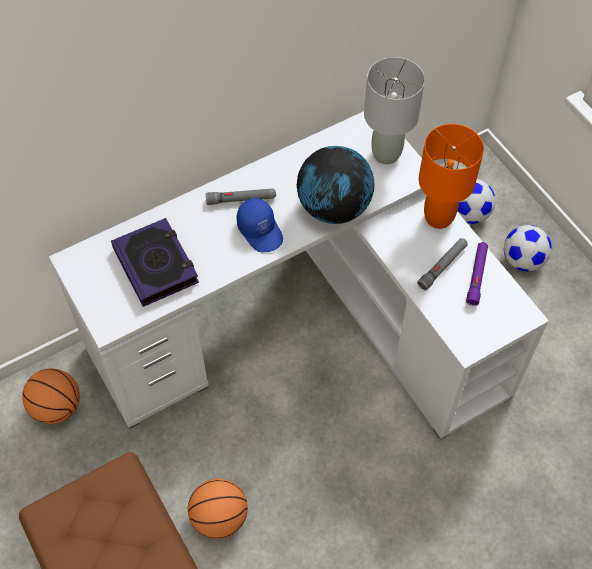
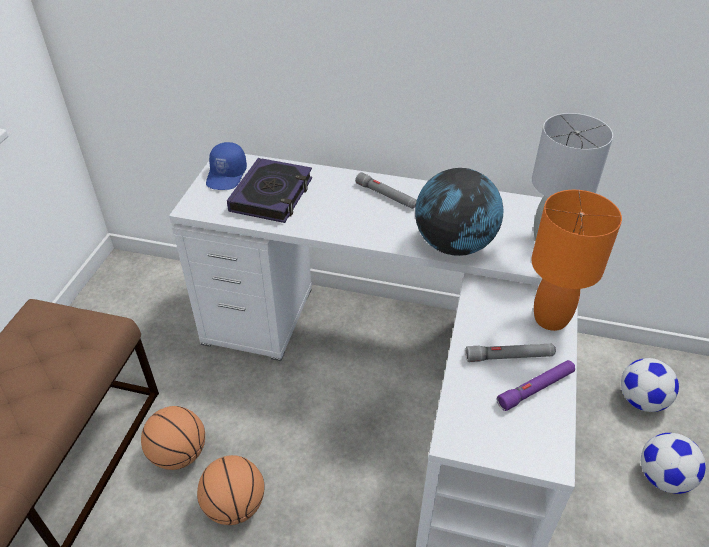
camera: 45 degrees right, 15 degrees down
basketball [22,368,80,424] -> basketball moved to [197,455,265,525]
blue cap [237,198,283,252] -> blue cap moved to [206,142,247,190]

